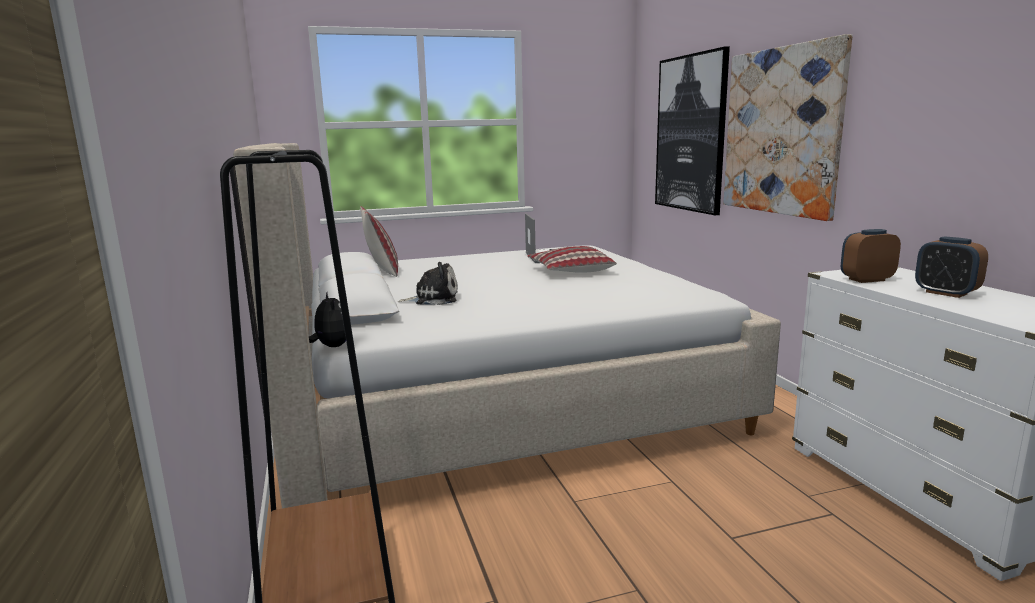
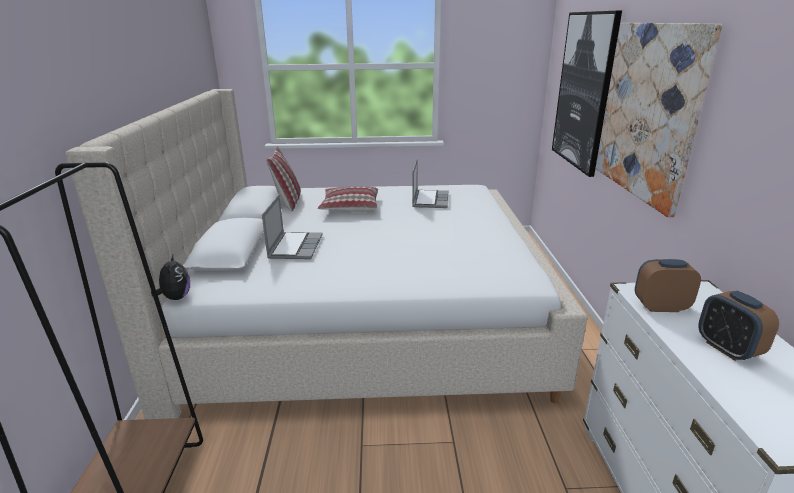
camera: 15 degrees right, 10 degrees up
plush toy [397,262,458,305] -> laptop [262,195,323,259]
pillow [527,246,617,273] -> pillow moved to [318,186,378,212]

